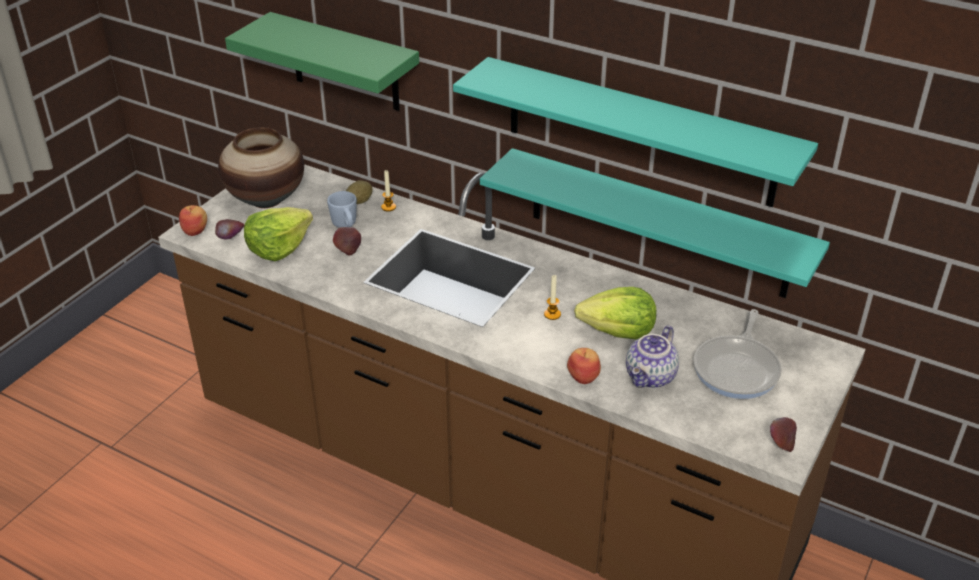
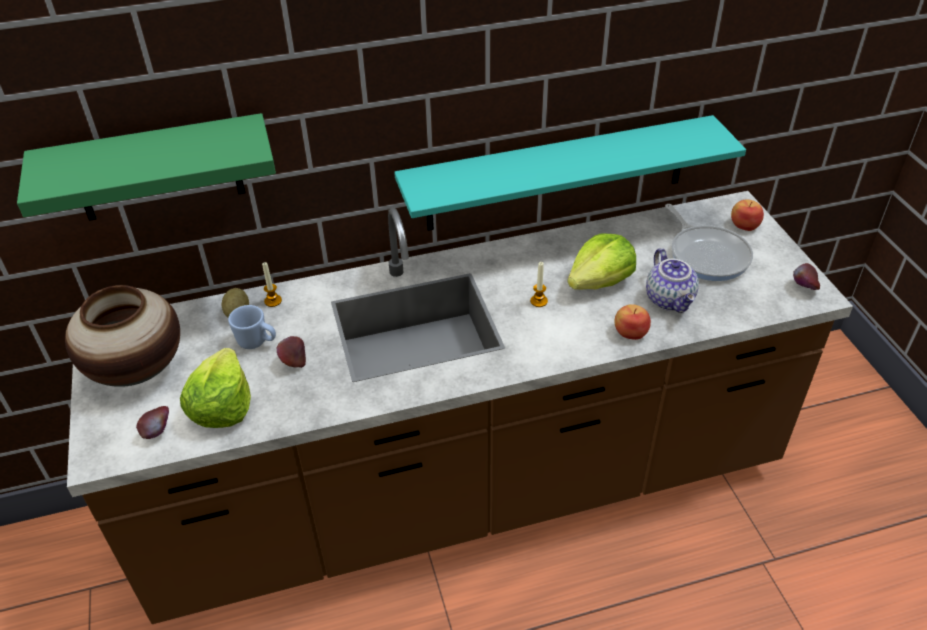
camera: 45 degrees left, 5 degrees up
apple [179,205,207,236] -> apple moved to [731,200,764,231]
turquoise shelf [453,57,818,207] -> none

